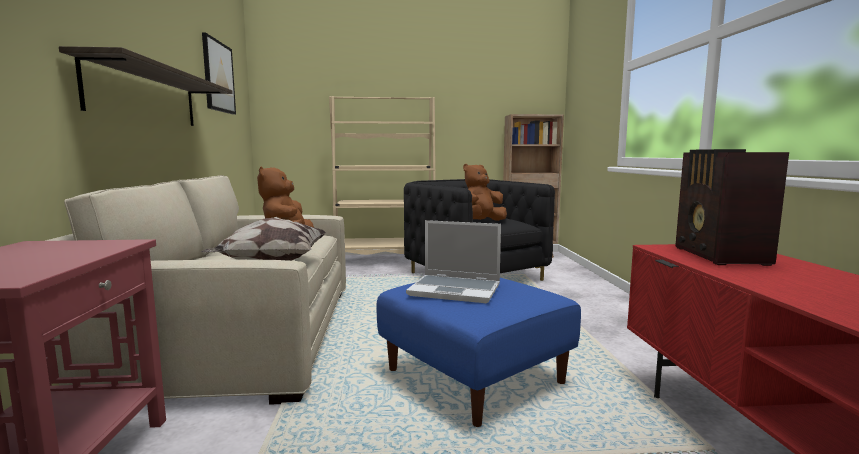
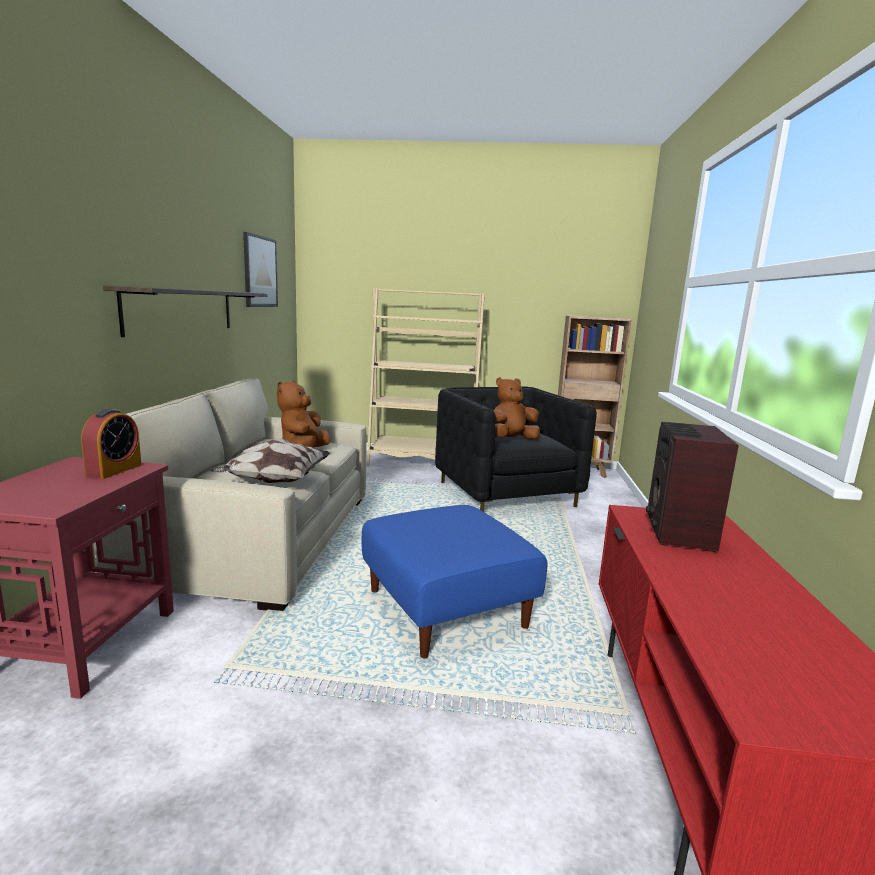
camera: 10 degrees right, 5 degrees up
laptop [406,220,501,303] -> none
none -> alarm clock [81,409,142,479]

